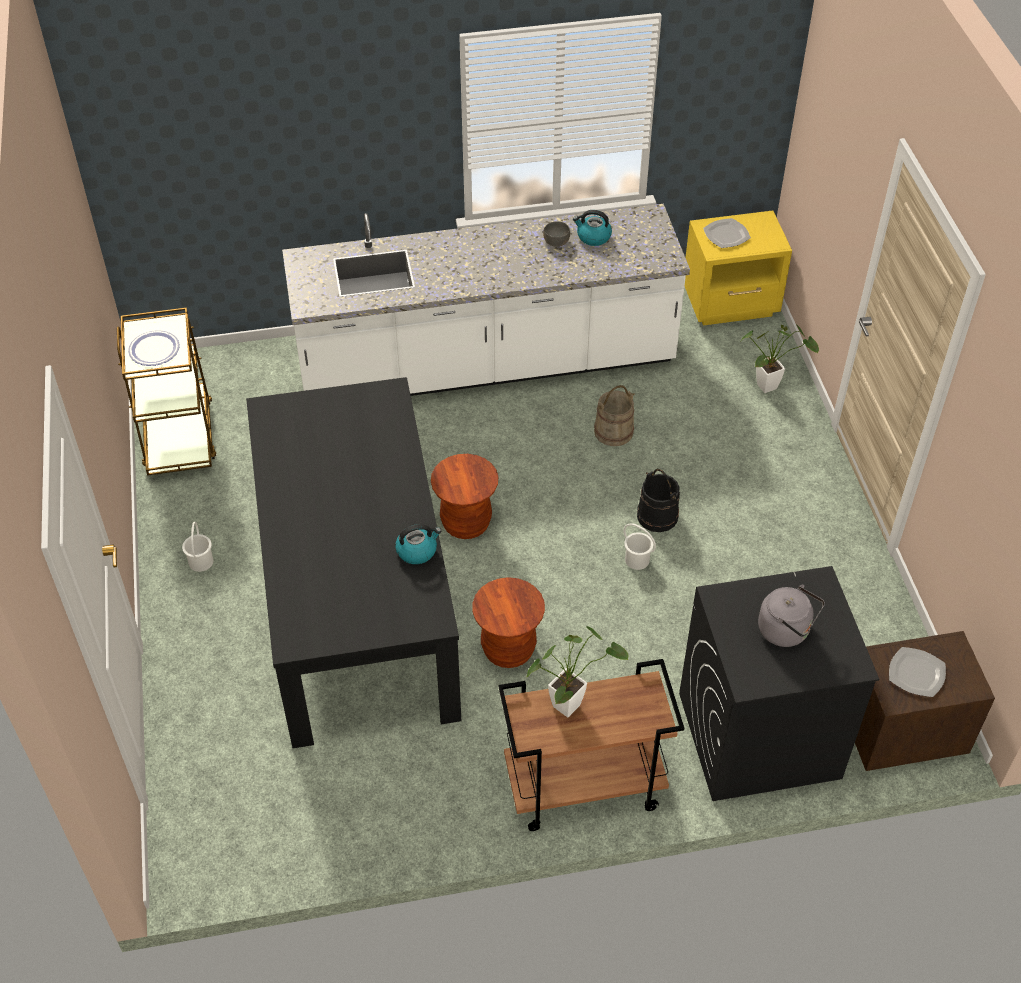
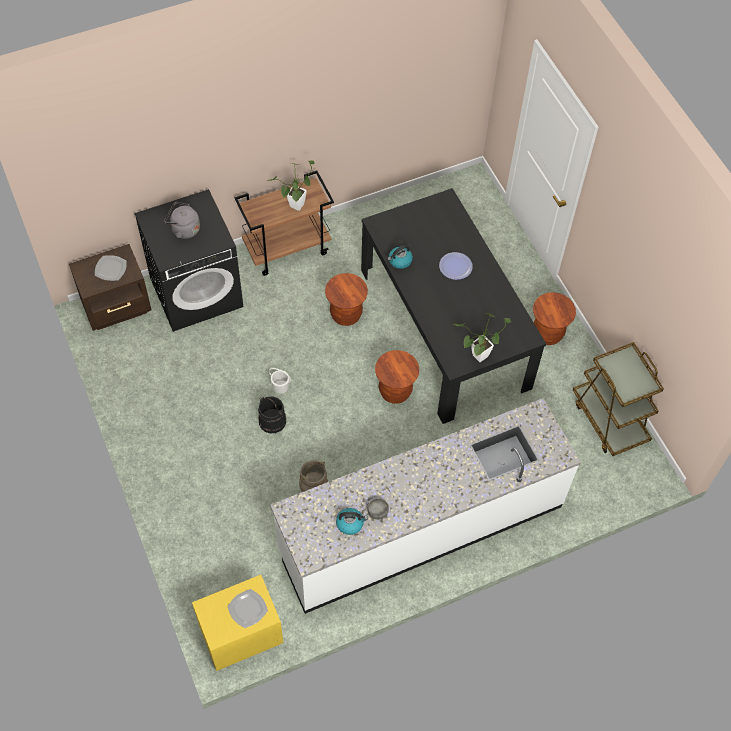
camera: 165 degrees right, 10 degrees up
plate [128,330,180,366] -> plate moved to [439,252,473,280]
white bucket [182,522,213,572] -> brown stool [533,292,576,345]
potted plant [740,324,819,393] -> potted plant moved to [453,313,511,362]

